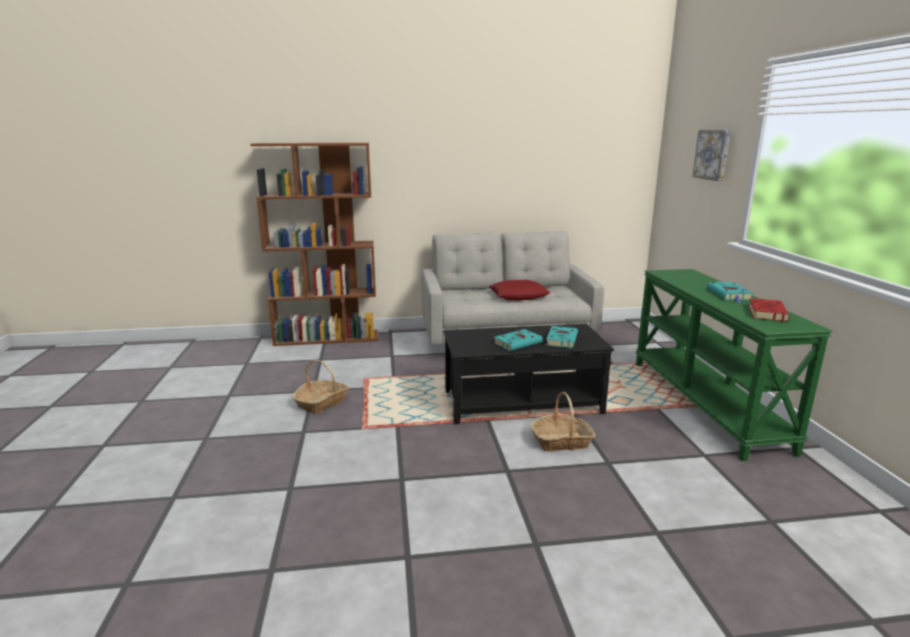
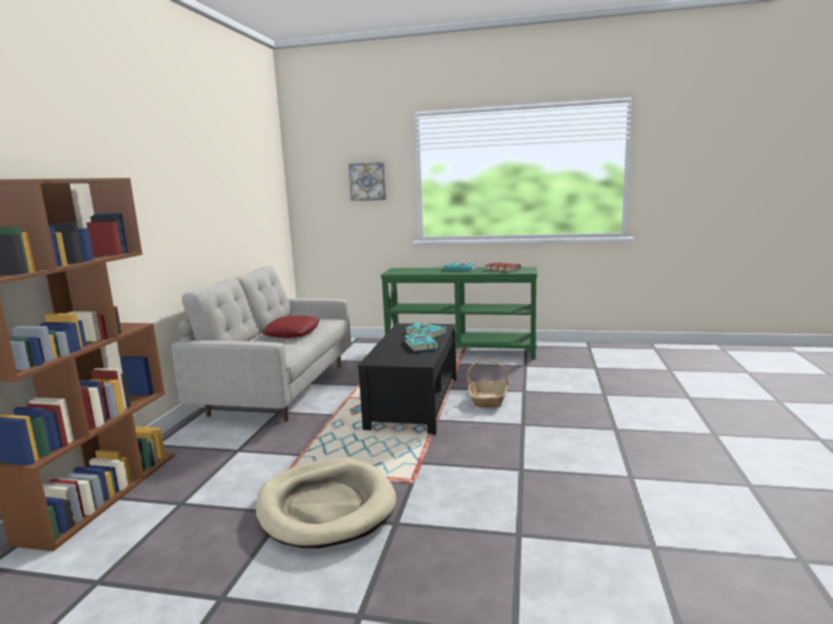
camera: 70 degrees left, 5 degrees down
basket [293,360,350,414] -> beige dog bed [255,458,396,548]

